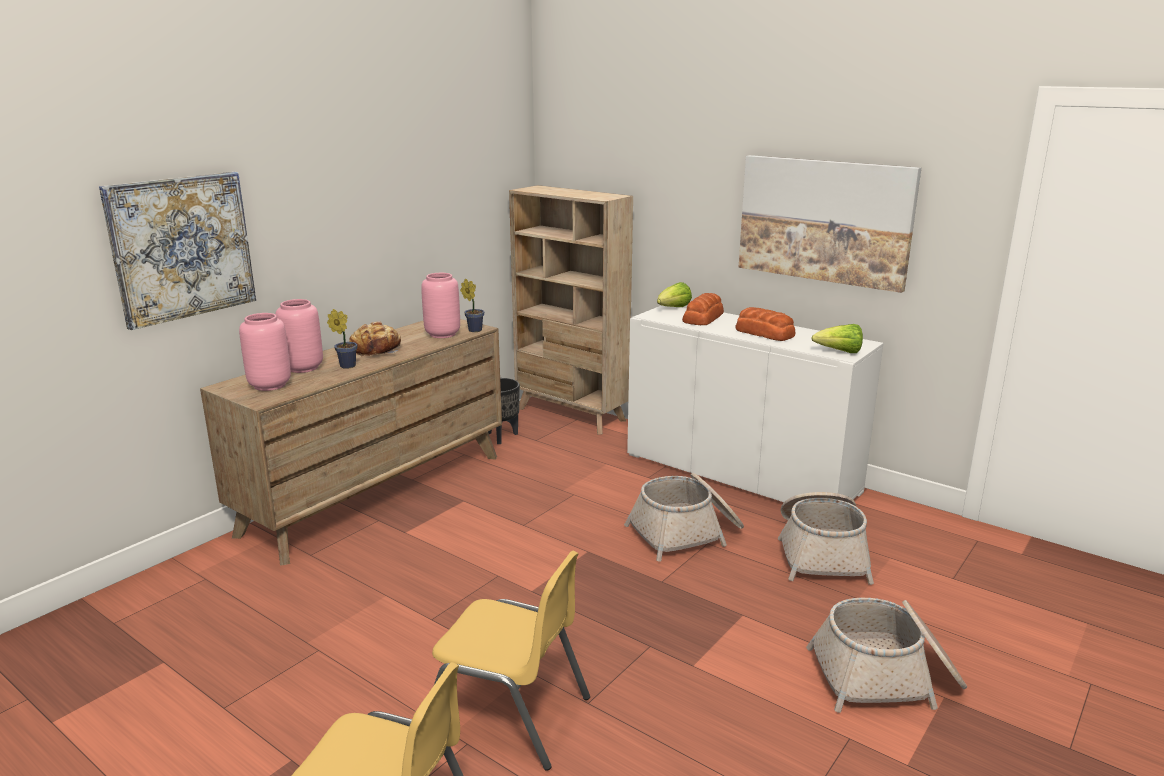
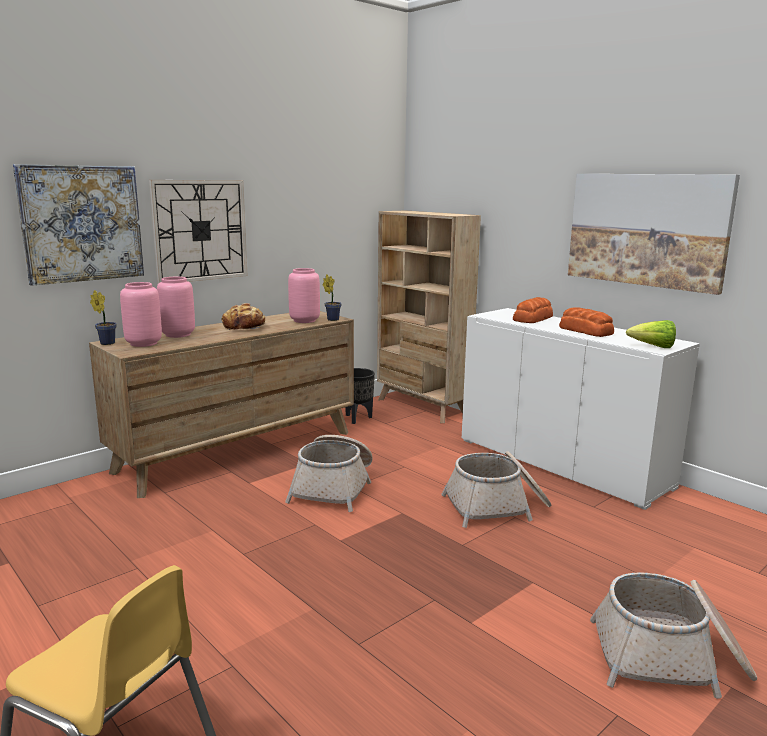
camera: 10 degrees right, 5 degrees down
potted plant [327,309,357,369] -> potted plant moved to [90,290,117,345]
yellow chair [432,551,590,771] -> none
lettuce [657,282,692,307] -> none
basket [778,492,874,585] -> basket moved to [285,435,373,512]
none -> wall clock [149,180,247,284]

